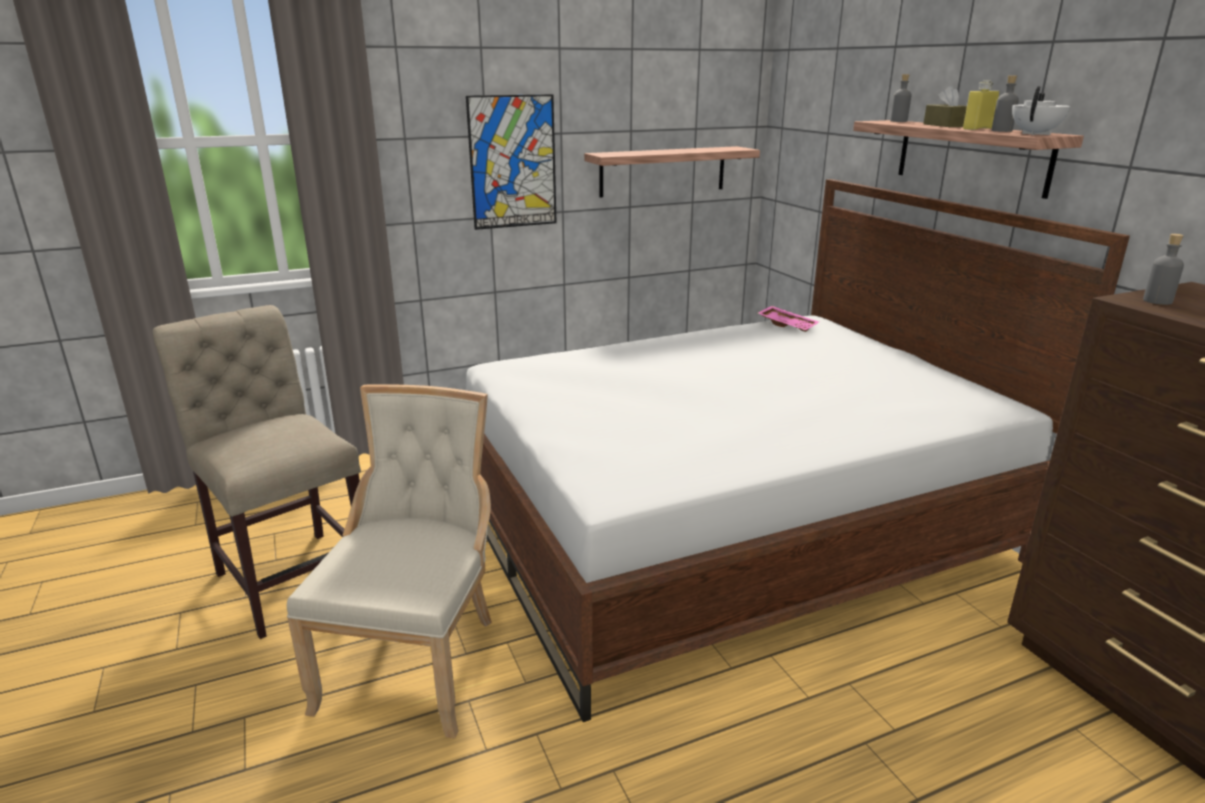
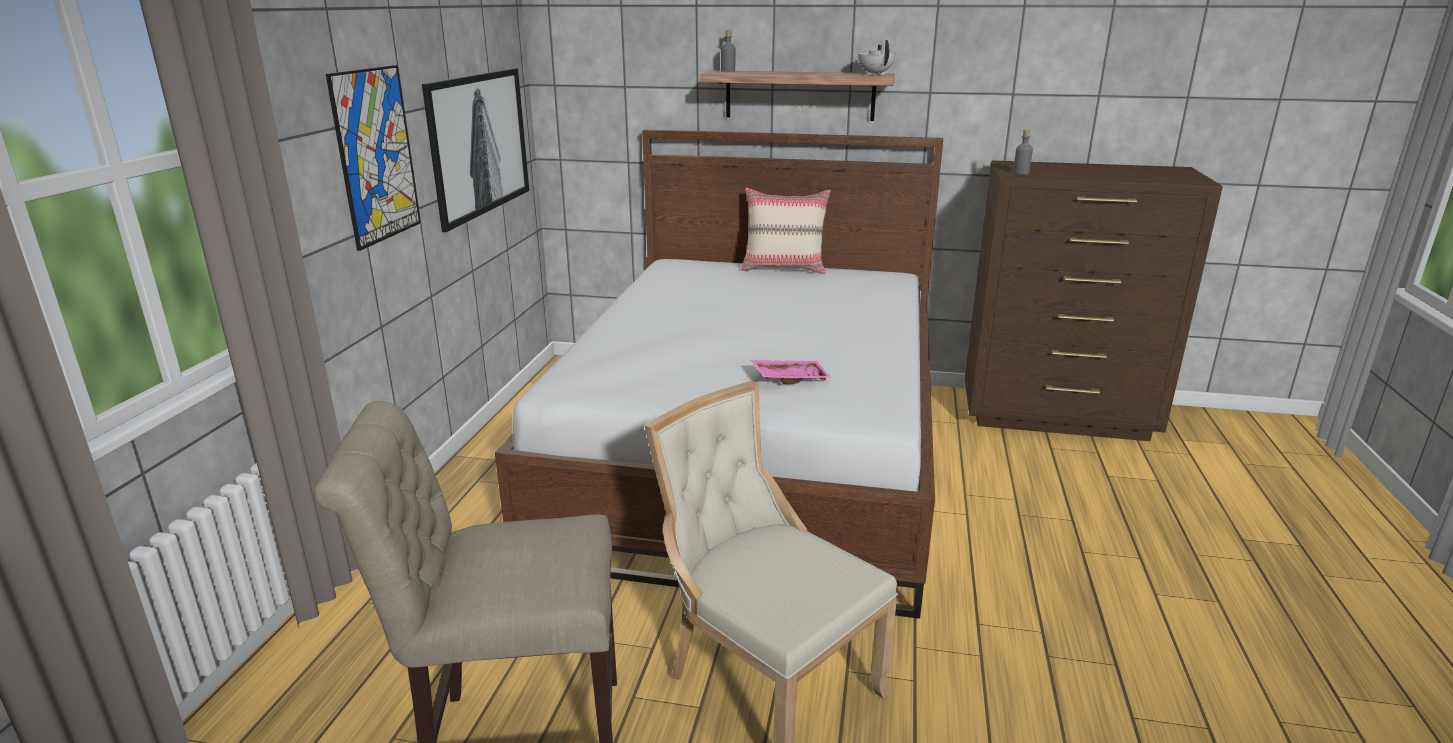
camera: 55 degrees left, 0 degrees up
shelf [584,146,760,197] -> picture [422,68,529,232]
pink tray [758,306,819,332] -> pink tray moved to [751,360,832,384]
brown tissue box [924,86,967,127] -> none
yellow bottle [963,81,999,130] -> none
grey bottle [991,75,1019,132] -> none
none -> beige pillow [742,188,831,274]

